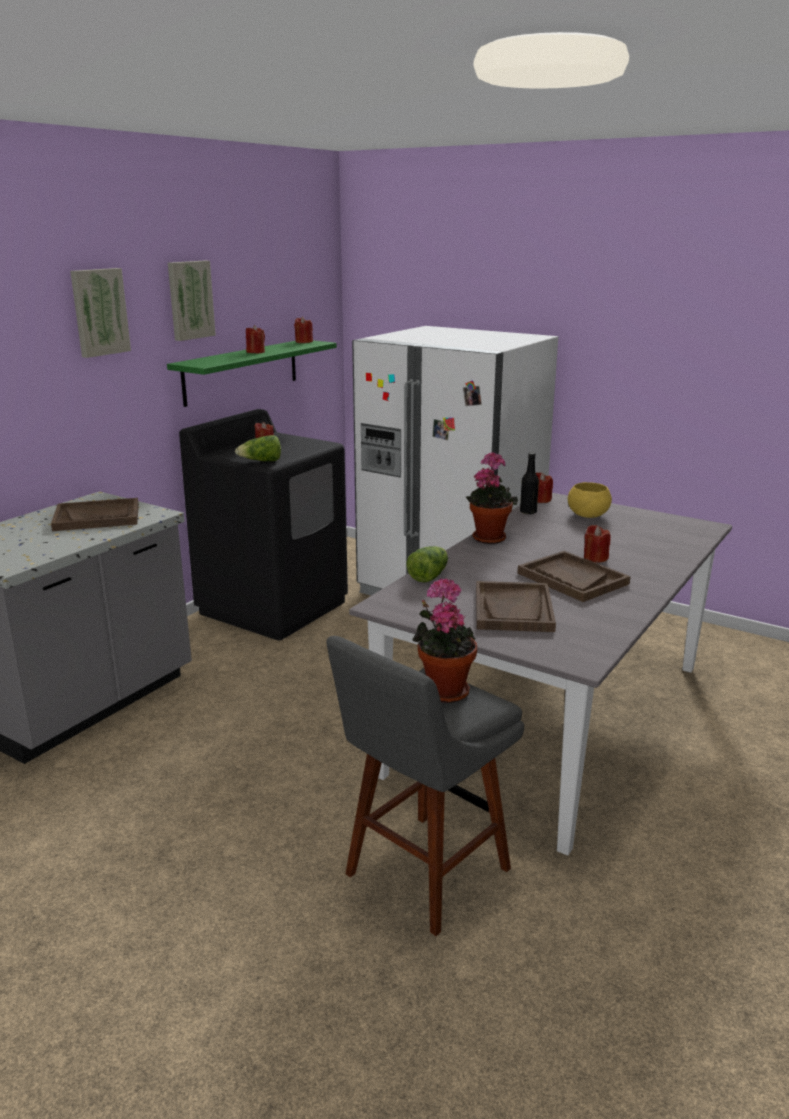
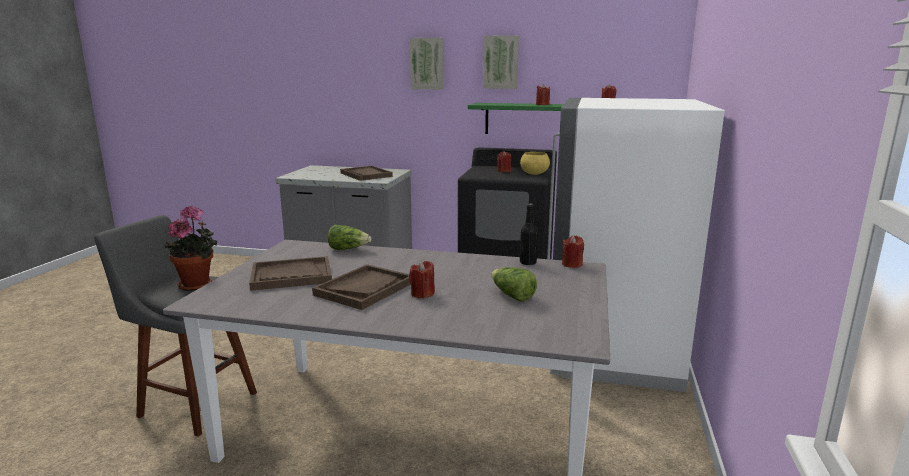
camera: 70 degrees right, 5 degrees down
lettuce [235,435,281,461] -> lettuce moved to [491,267,537,302]
potted plant [466,452,518,544] -> none
yellow bowl [568,482,612,518] -> yellow bowl moved to [520,152,550,175]

